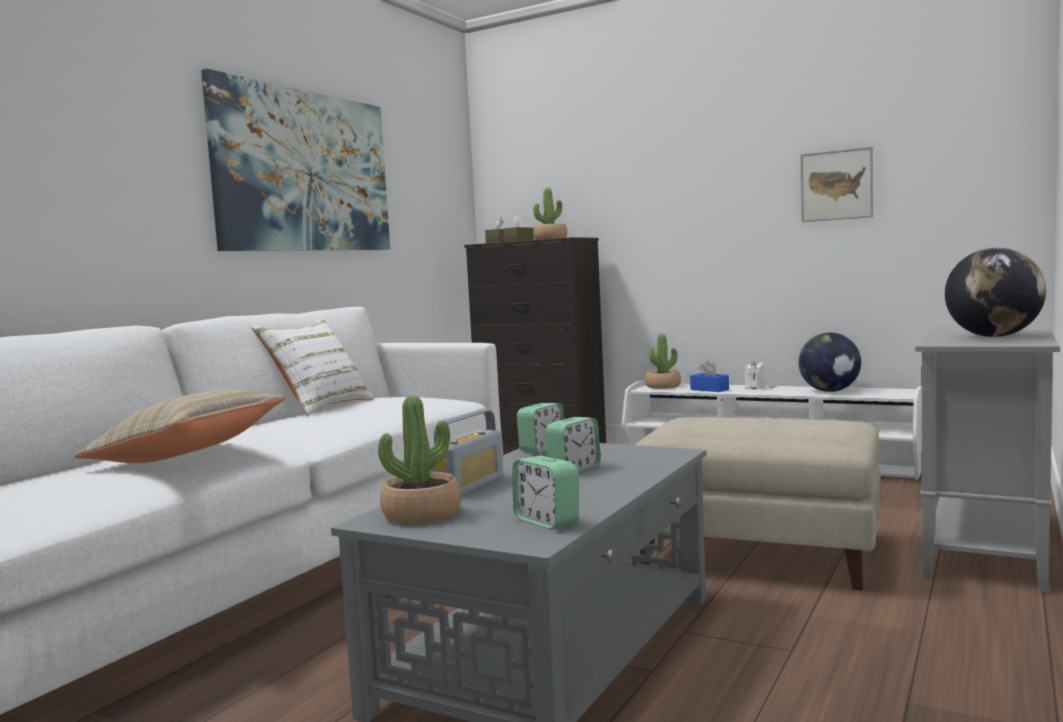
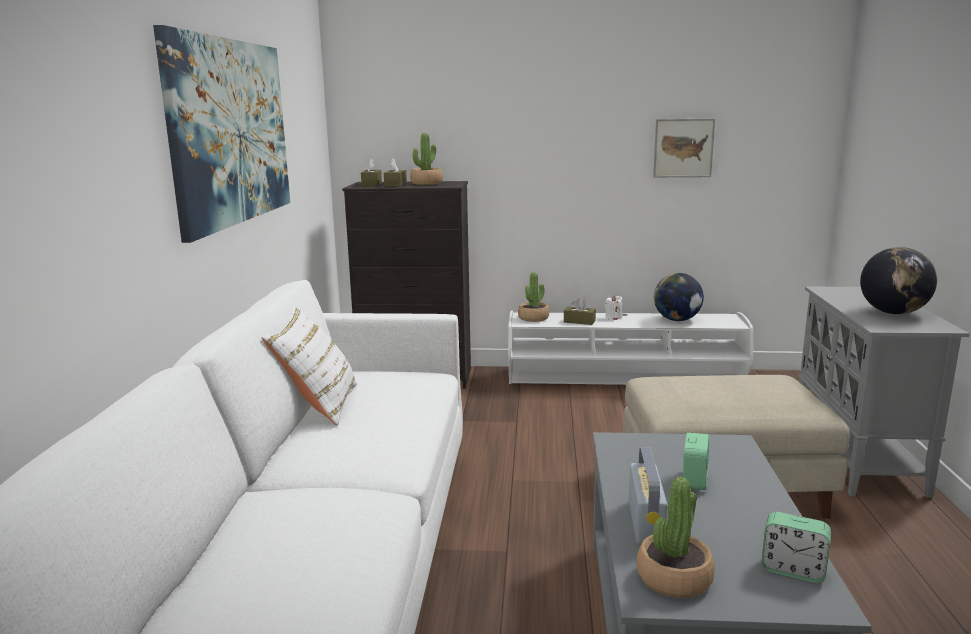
camera: 25 degrees left, 10 degrees up
beige pillow [74,389,286,463] -> none
alarm clock [517,403,564,454] -> none
blue tissue box [690,361,729,392] -> brown tissue box [564,298,596,325]

